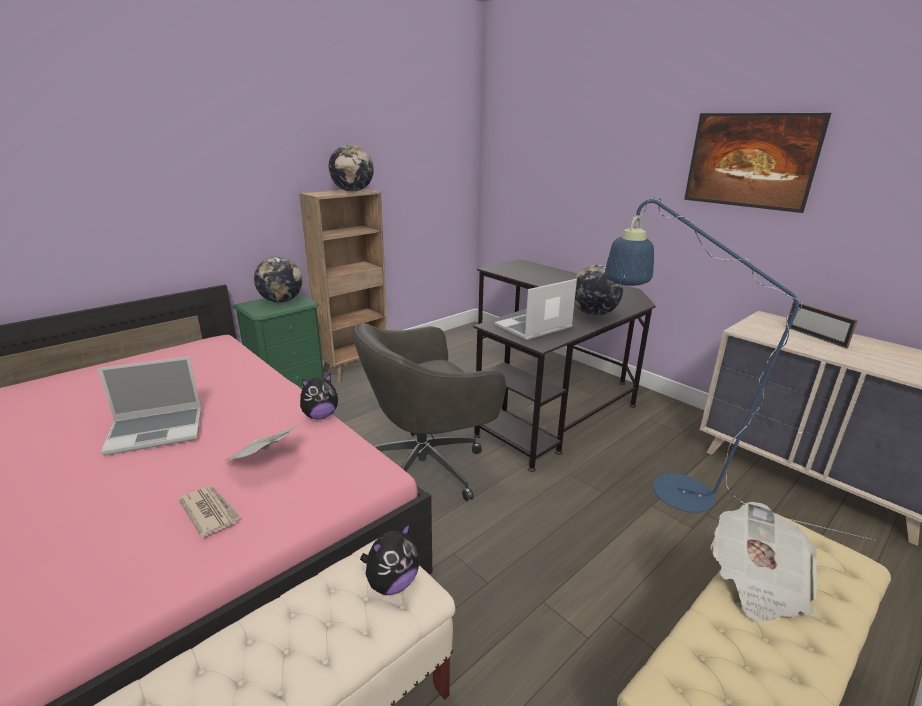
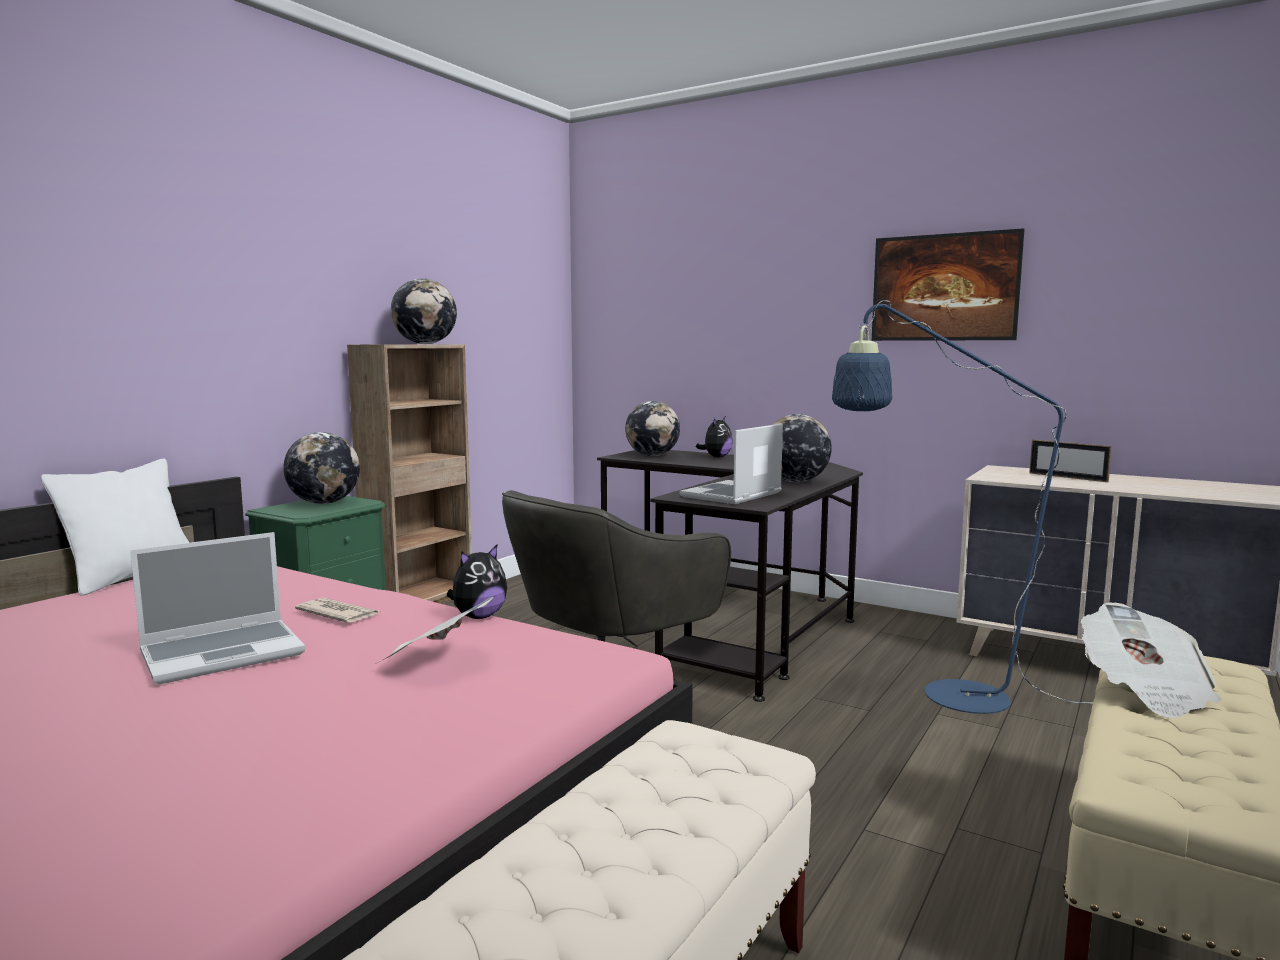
camera: 15 degrees left, 15 degrees down
newspaper [179,486,242,537] -> newspaper moved to [295,597,379,623]
plush toy [360,522,419,595] -> plush toy moved to [696,417,733,458]
none -> white pillow [41,459,189,596]
none -> globe [625,401,680,456]

